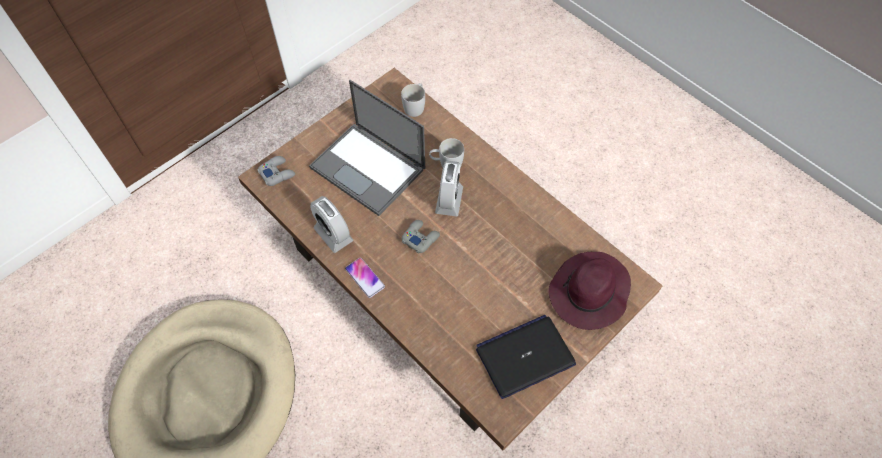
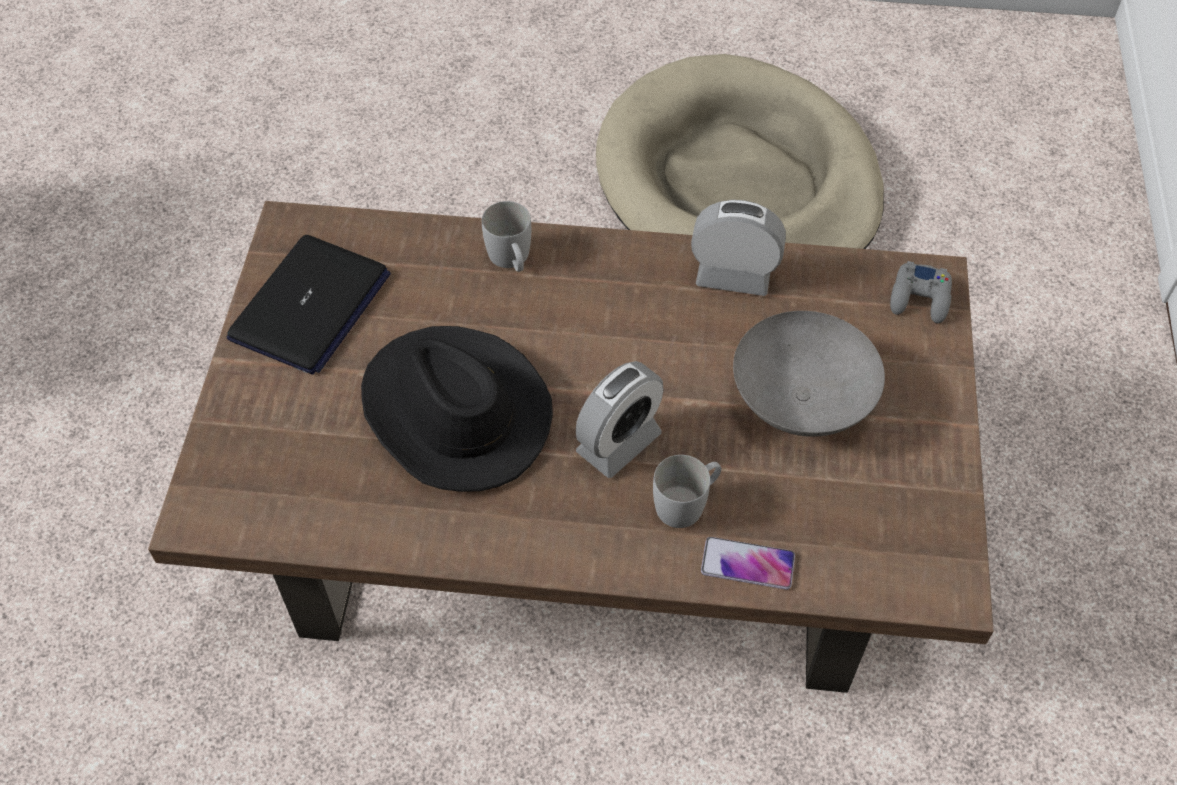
camera: 140 degrees right, 5 degrees down
laptop [309,80,425,216] -> grey bowl [733,311,885,437]
phone [345,258,385,298] -> phone moved to [701,537,795,590]
white mug [401,83,425,117] -> white mug moved to [482,201,531,272]
grey game controller [402,220,440,253] -> none
alarm clock [435,161,463,217] -> alarm clock turned 105 degrees counterclockwise [576,361,663,478]
purple hat [548,252,631,330] -> none
none -> black hat [361,326,553,492]

